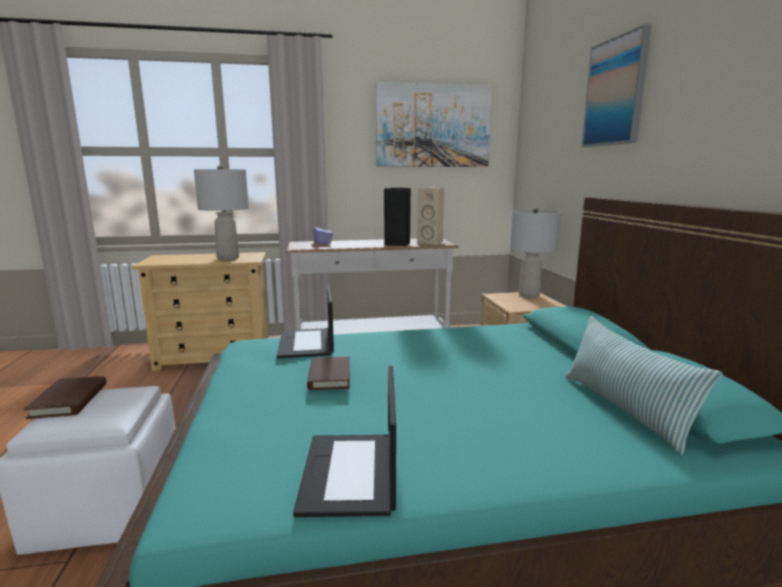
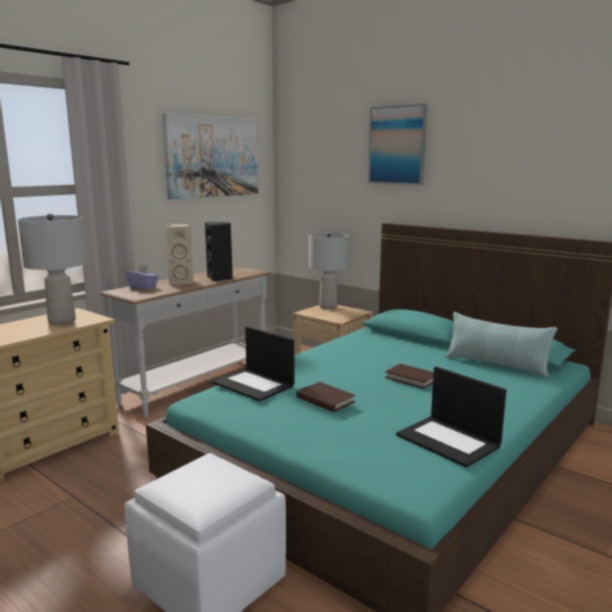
camera: 40 degrees left, 0 degrees up
brown book [23,376,106,419] -> brown book moved to [385,364,434,389]
beige speaker [417,187,445,245] -> beige speaker moved to [166,224,193,285]

